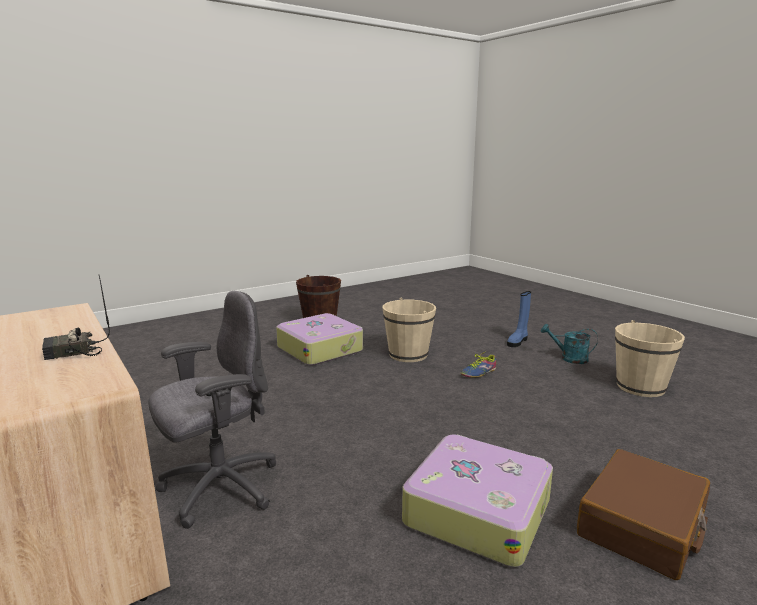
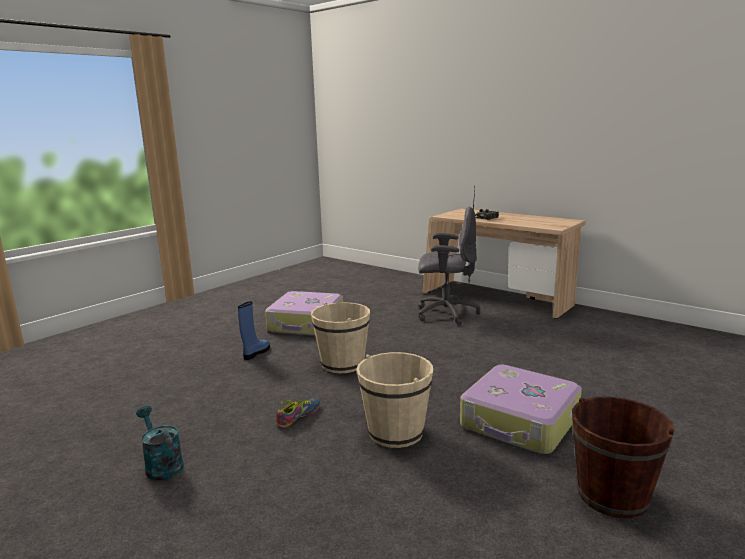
camera: 165 degrees right, 0 degrees up
grey office chair [148,291,276,529] -> grey office chair turned 120 degrees counterclockwise [418,206,481,325]
blue boot [507,291,531,347] -> blue boot moved to [238,301,270,360]
turquoise watering can [541,324,598,364] -> turquoise watering can turned 135 degrees counterclockwise [136,406,184,481]
brown suitcase [577,449,710,580] -> none
beige bucket [615,320,685,397] -> beige bucket moved to [311,302,370,373]

